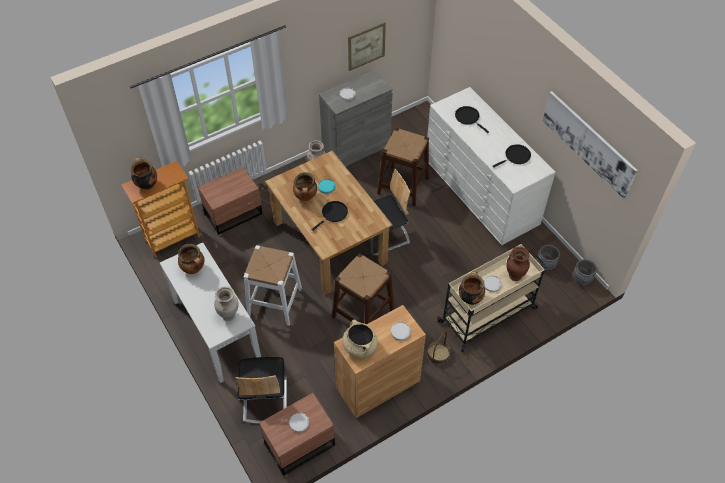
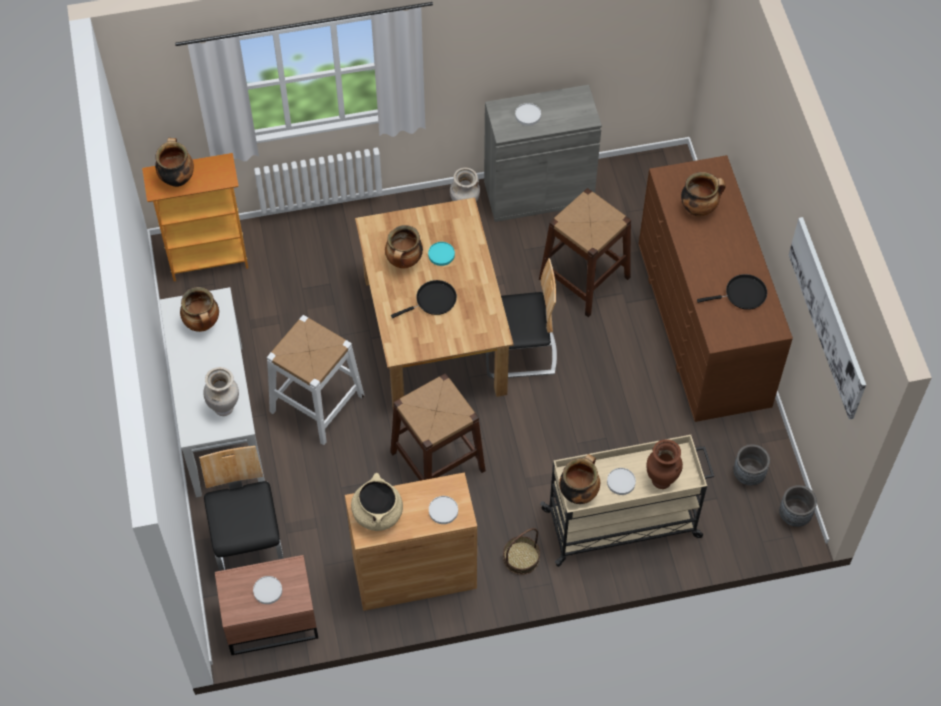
camera: 20 degrees right, 5 degrees up
brown nightstand [198,167,262,235] -> none
chair [236,357,287,424] -> chair turned 150 degrees clockwise [199,446,284,571]
picture [348,22,386,71] -> none
white dresser [427,87,556,245] -> brown dresser [639,155,793,422]
black frying pan [455,106,489,133] -> cooking pot [681,172,726,216]

